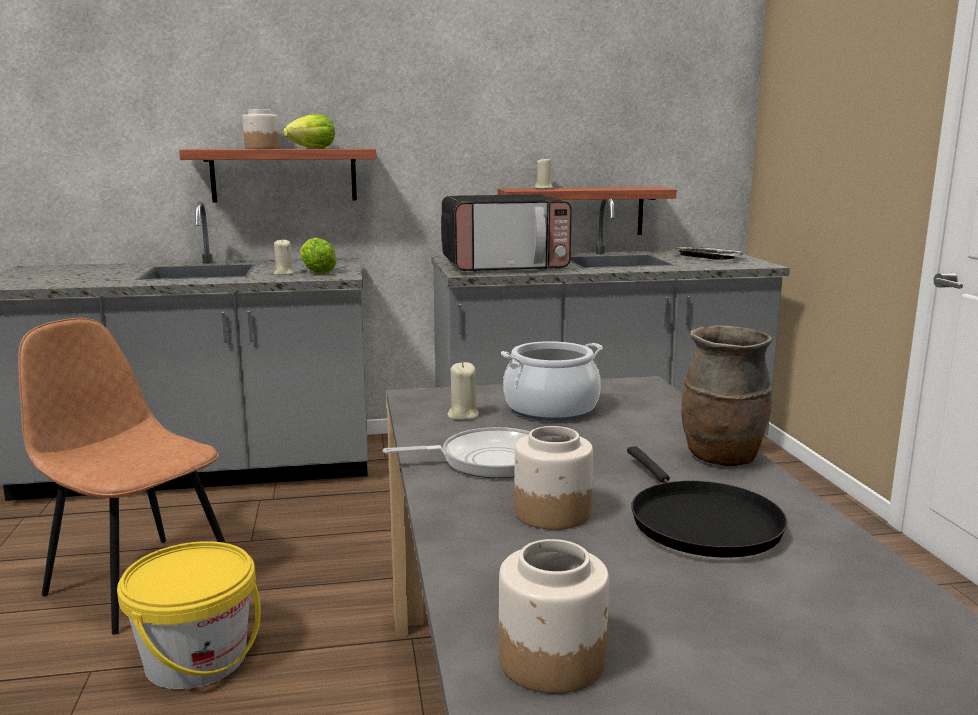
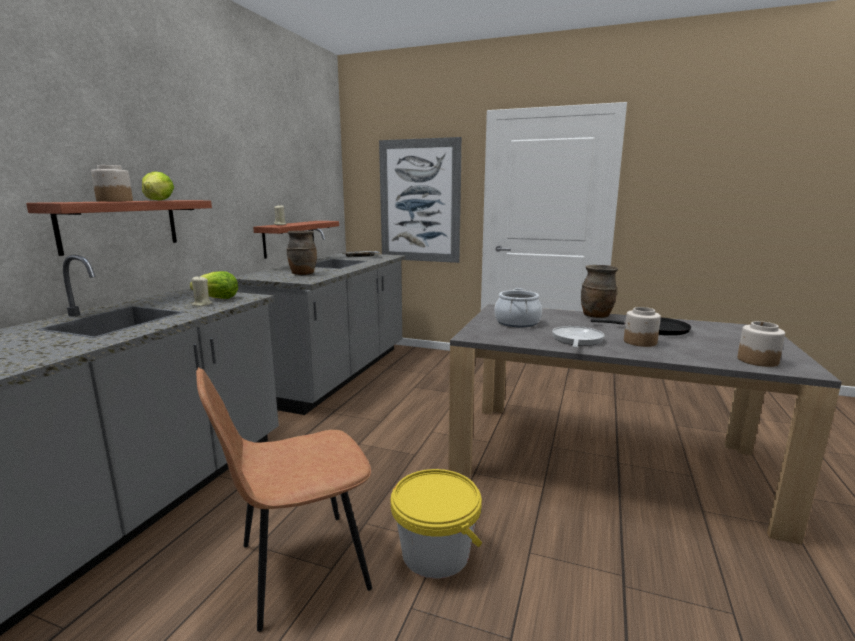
camera: 60 degrees left, 0 degrees up
microwave [441,195,572,271] -> brown vase [287,231,317,275]
beige candle [447,362,479,420] -> none
none -> picture [379,137,462,263]

